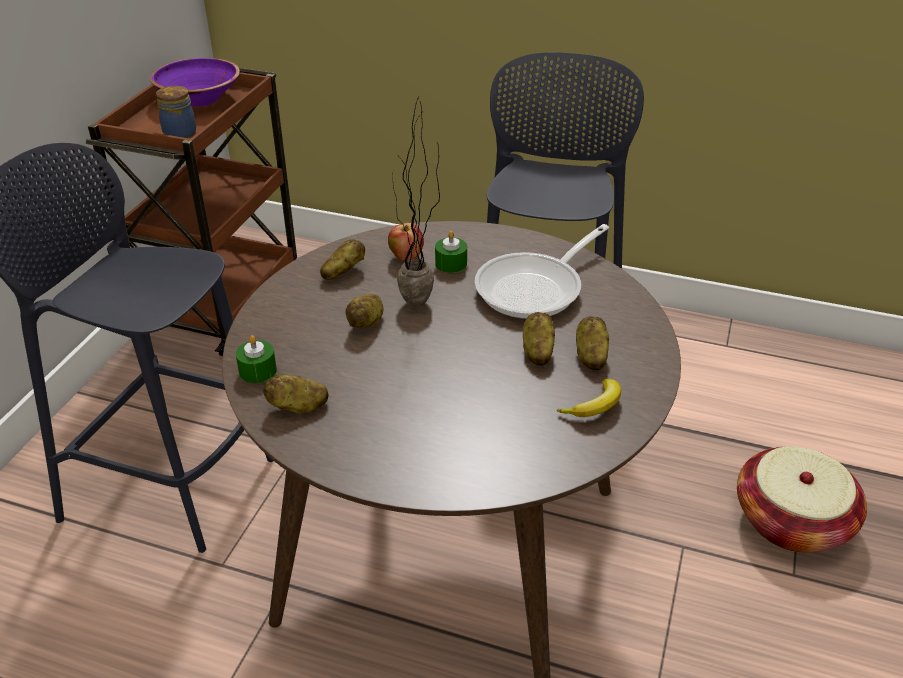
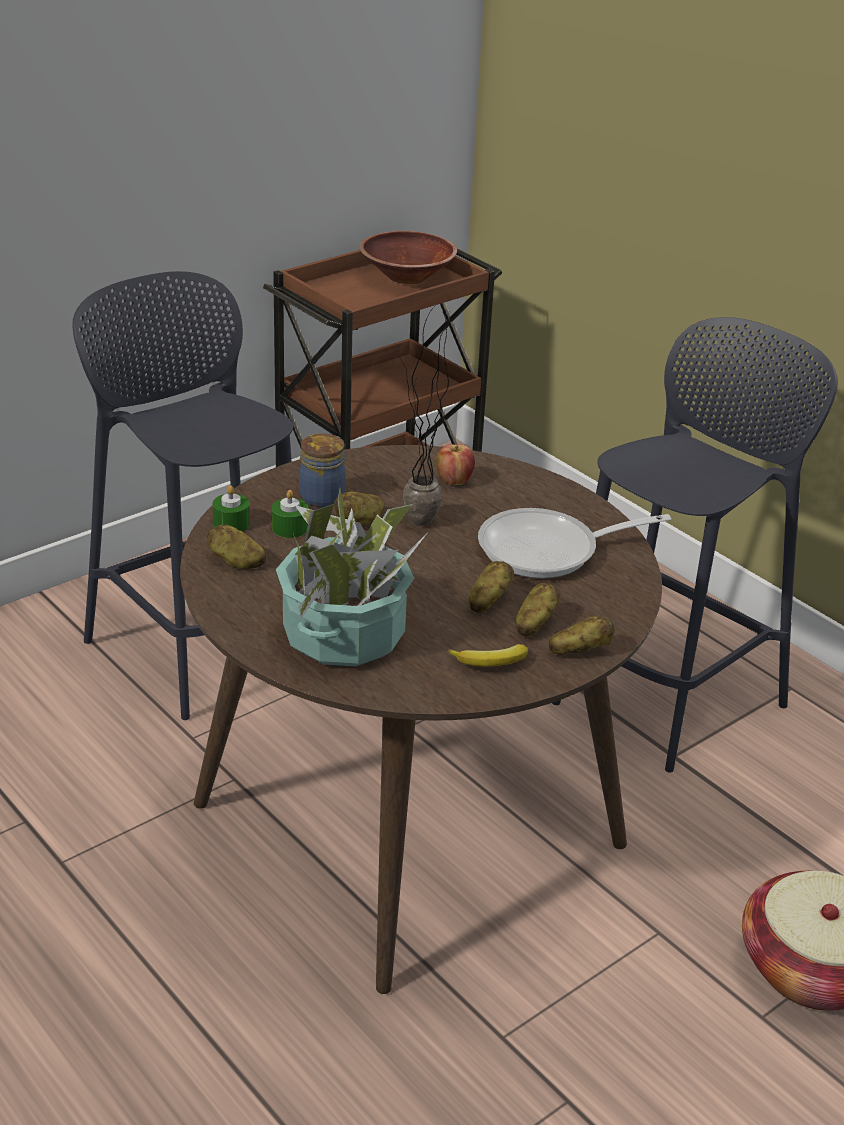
camera: 30 degrees right, 5 degrees down
purple bowl [150,58,240,107] -> brown bowl [359,231,457,284]
jar [156,86,196,138] -> jar moved to [299,433,346,507]
potato [320,239,365,280] -> potato moved to [549,616,615,655]
green candle [435,231,467,273] -> green candle moved to [271,490,308,538]
none -> potted plant [276,488,426,666]

